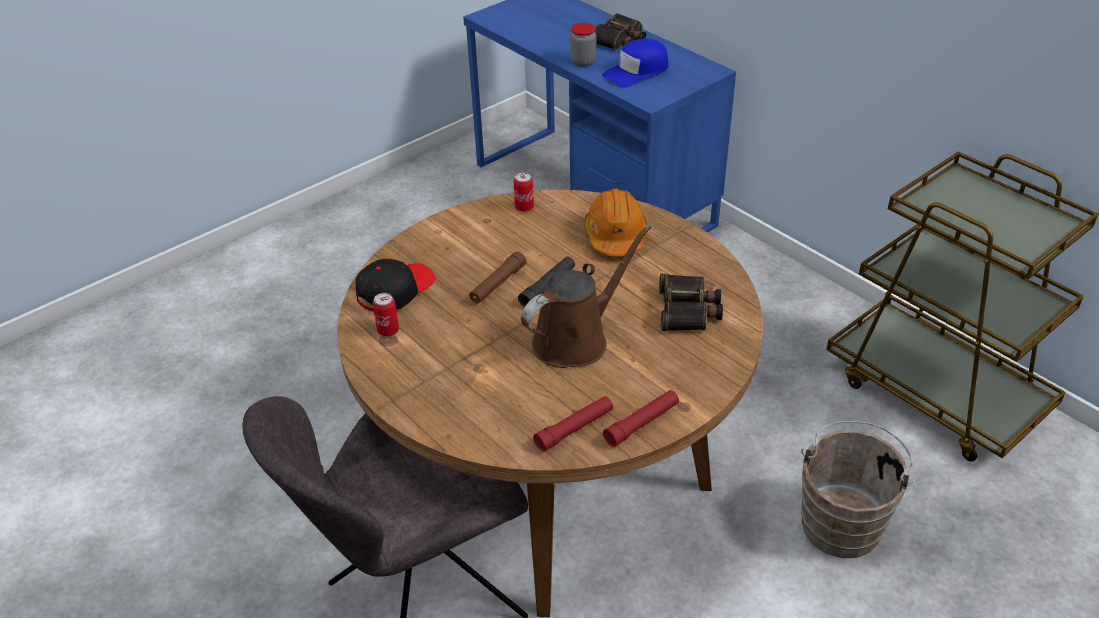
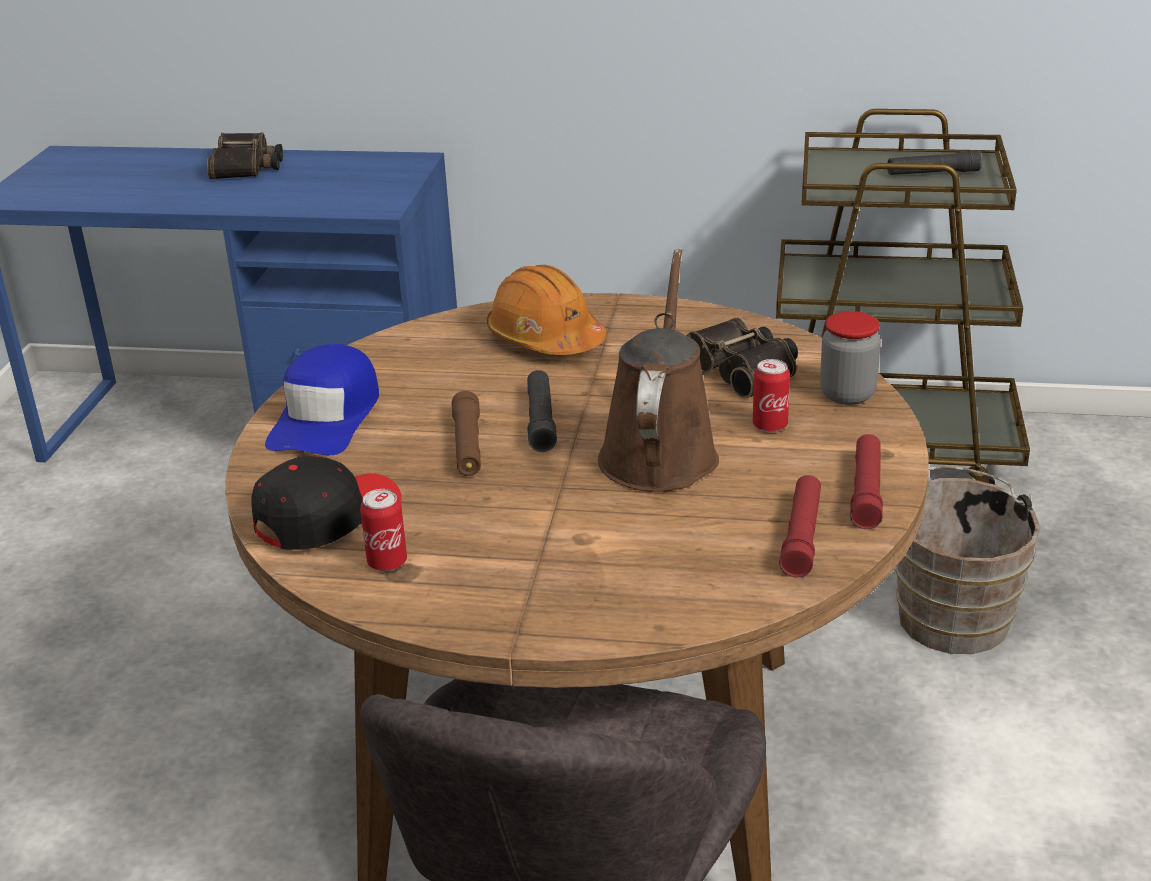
camera: 40 degrees left, 10 degrees down
black cap [355,259,435,312] -> black cap turned 45 degrees clockwise [252,456,402,550]
can [514,172,534,212] -> can moved to [753,359,790,432]
jar [570,23,596,67] -> jar moved to [820,311,881,405]
blue cap [602,38,668,88] -> blue cap moved to [265,344,379,455]
none -> black flashlight [887,150,982,175]

